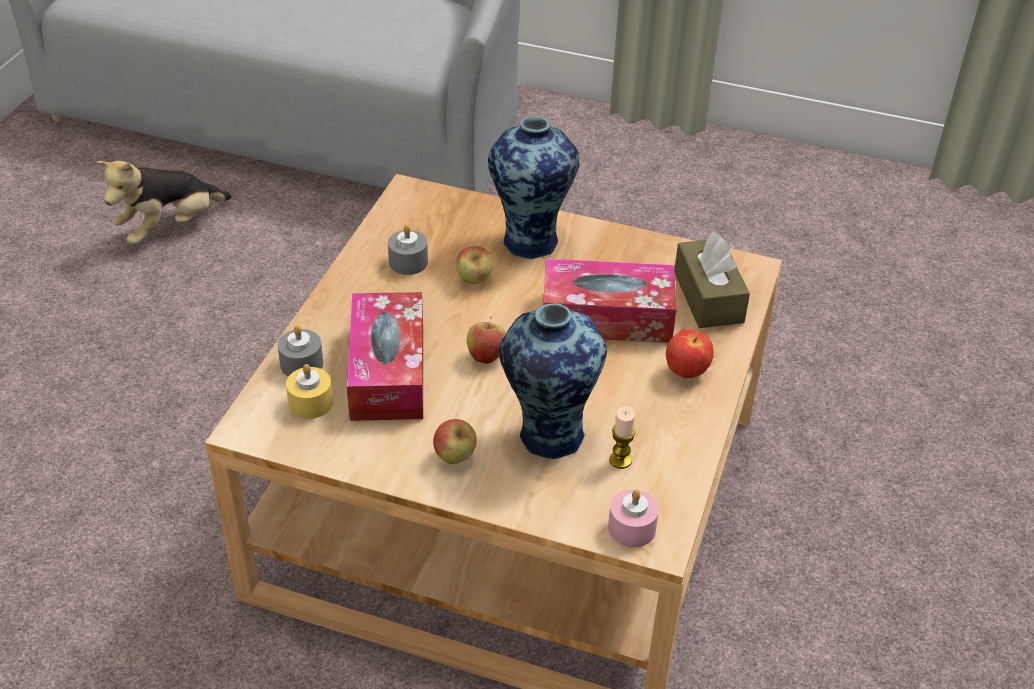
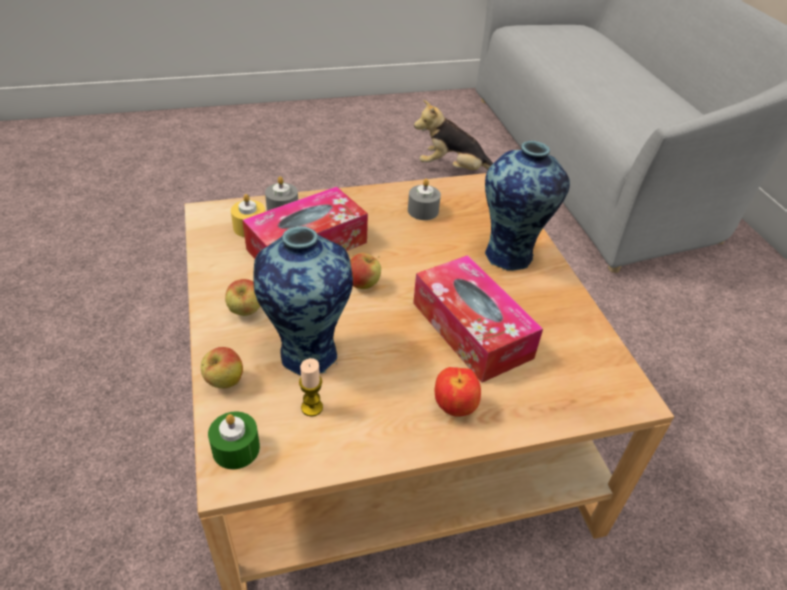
camera: 55 degrees right, 0 degrees up
apple [456,246,493,284] -> apple moved to [201,347,243,389]
pink candle [608,489,659,547] -> green candle [208,412,260,469]
brown tissue box [674,232,750,328] -> none

